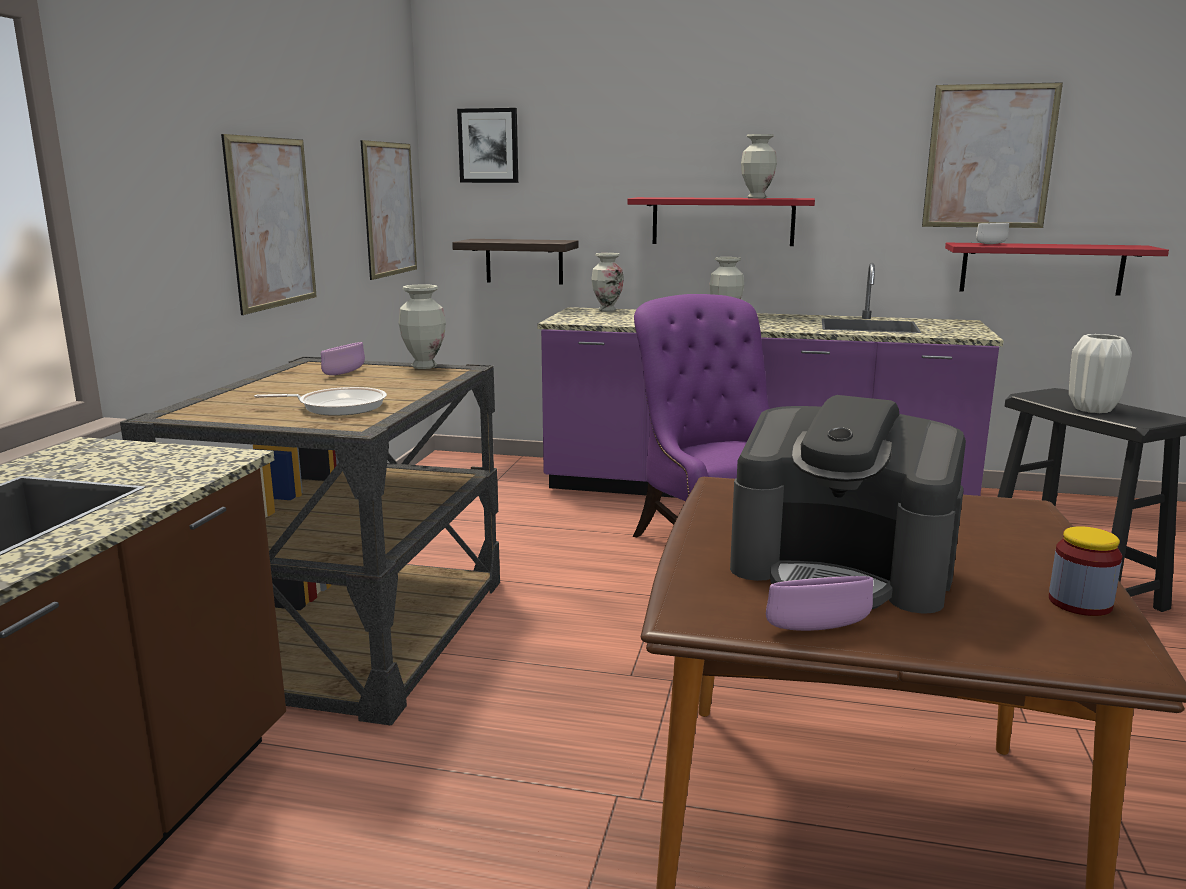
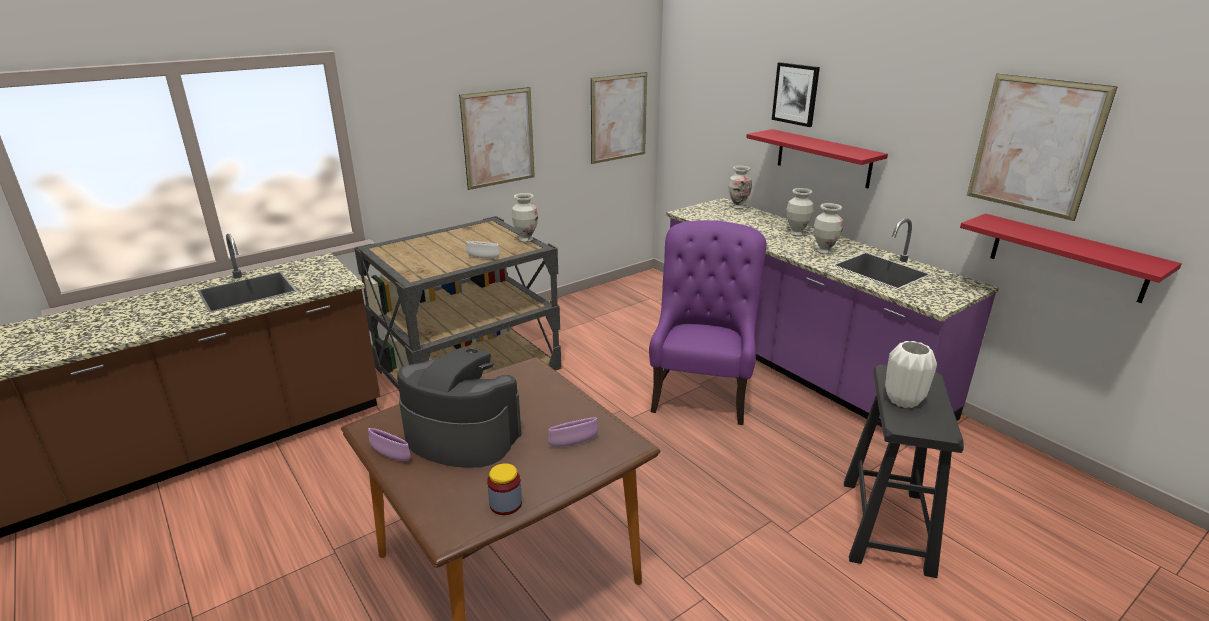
camera: 40 degrees right, 10 degrees up
frying pan [254,387,387,416] -> none
purple bowl [321,342,365,375] -> purple bowl moved to [548,418,598,447]
shelf [452,239,578,285] -> none
picture [457,108,518,183] -> picture moved to [772,62,820,127]
coffee machine [730,395,966,614] -> coffee machine turned 135 degrees clockwise [397,347,521,468]
vase [741,134,777,199] -> vase moved to [814,203,843,254]
white bowl [976,223,1009,244] -> white bowl moved to [466,241,500,258]

